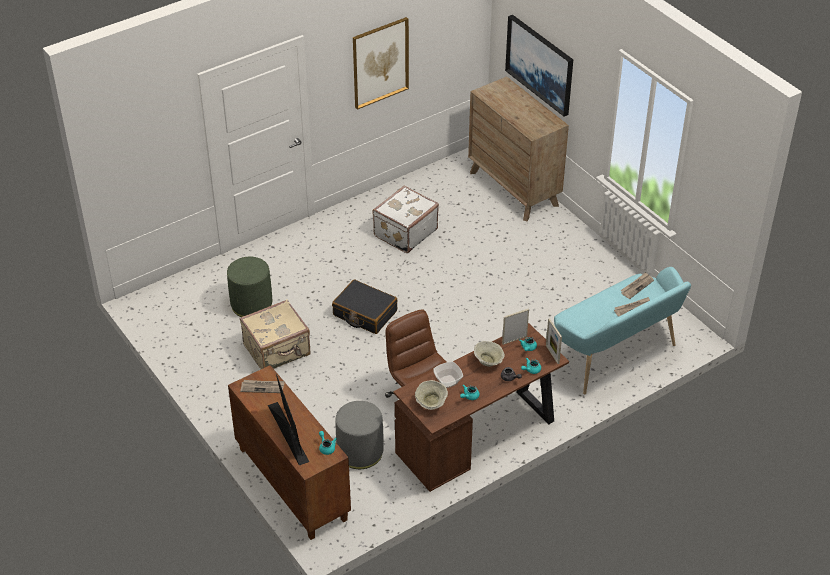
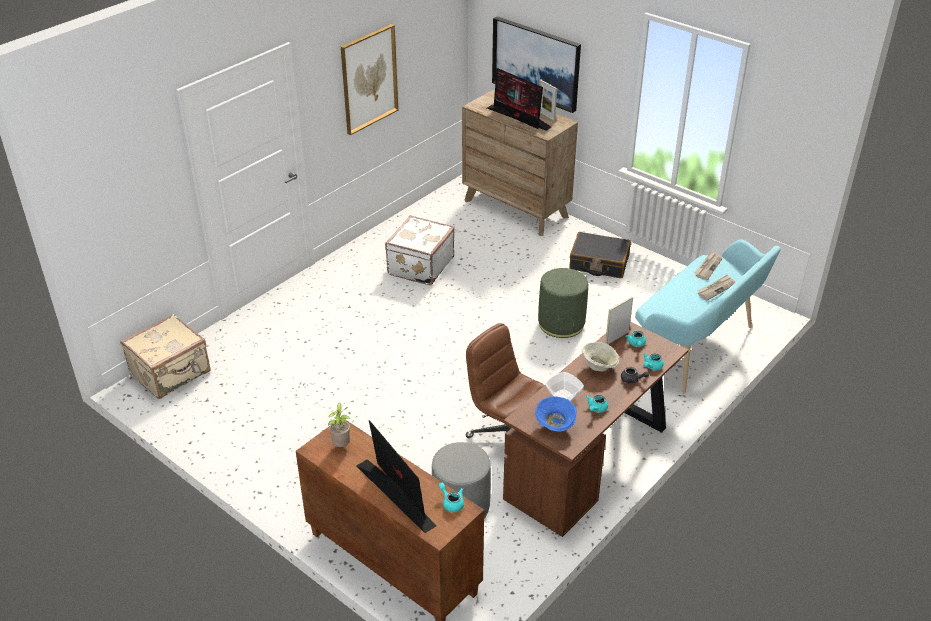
camera: 15 degrees left, 5 degrees down
green ottoman [227,257,272,317] -> green ottoman moved to [538,268,588,338]
beige suitcase [240,300,311,369] -> beige suitcase moved to [120,314,211,399]
newspaper [240,380,285,393] -> potted plant [328,403,350,447]
black suitcase [332,279,397,334] -> black suitcase moved to [569,232,631,278]
beige bowl [415,380,448,410] -> blue bowl [535,396,577,432]
picture frame [546,318,562,364] -> picture frame moved to [539,79,557,121]
none -> monitor [487,68,552,131]

